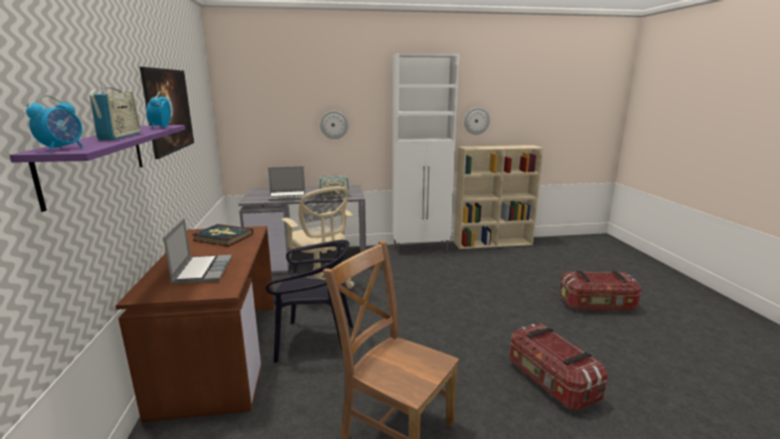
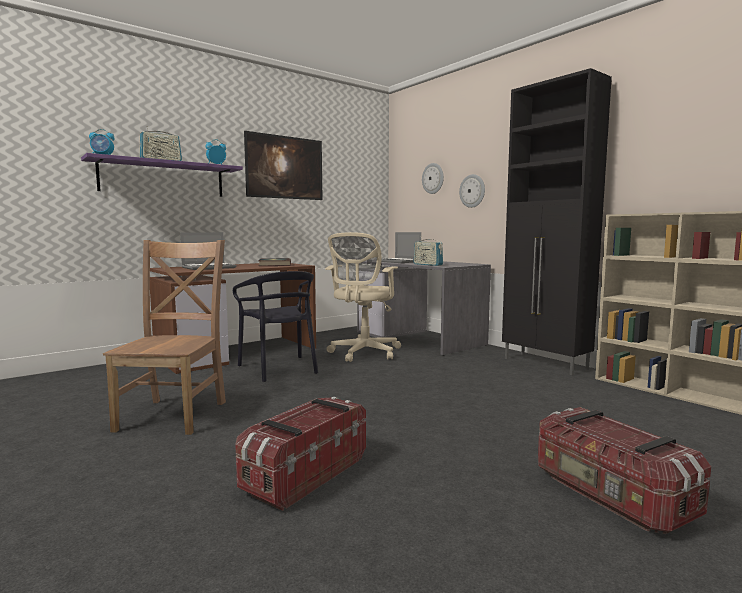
camera: 60 degrees right, 10 degrees down
white cabinet [392,53,459,254] -> black cabinet [502,68,612,375]
wall clock [464,107,490,135] -> wall clock moved to [422,163,444,194]

